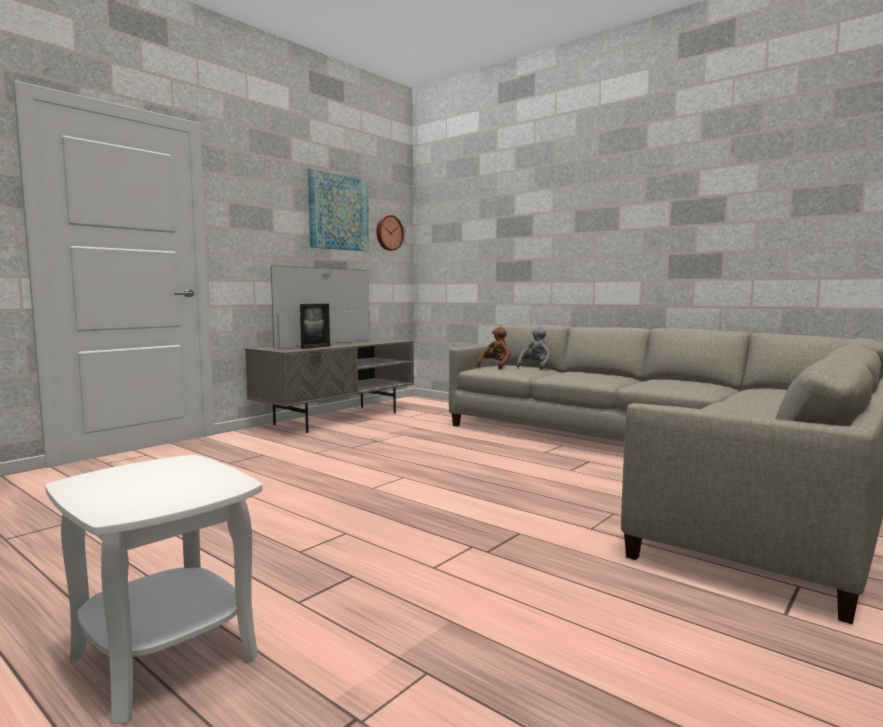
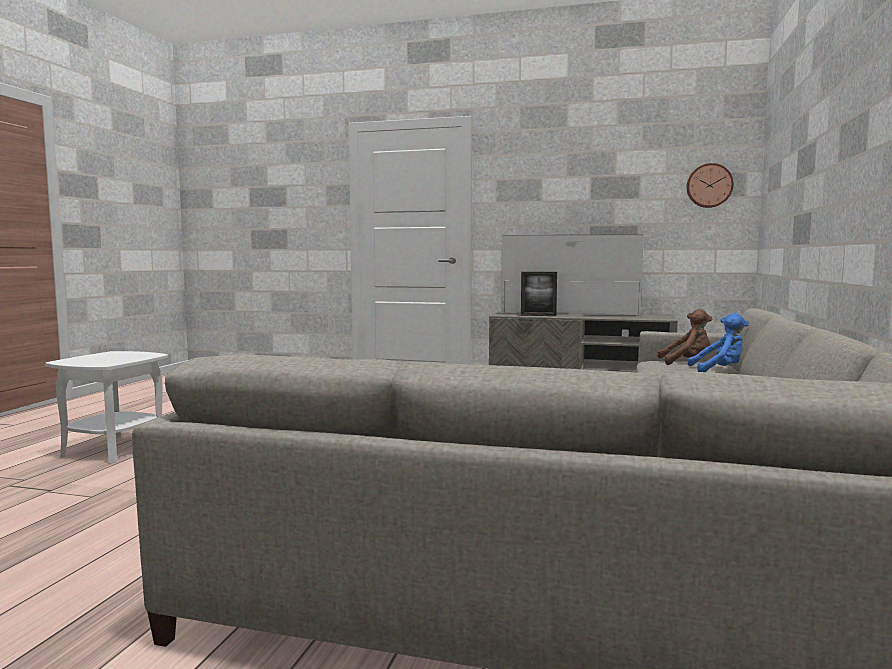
camera: 65 degrees right, 0 degrees up
picture [308,168,369,252] -> none
grey plush toy [517,327,551,370] -> blue plush toy [688,313,749,372]

